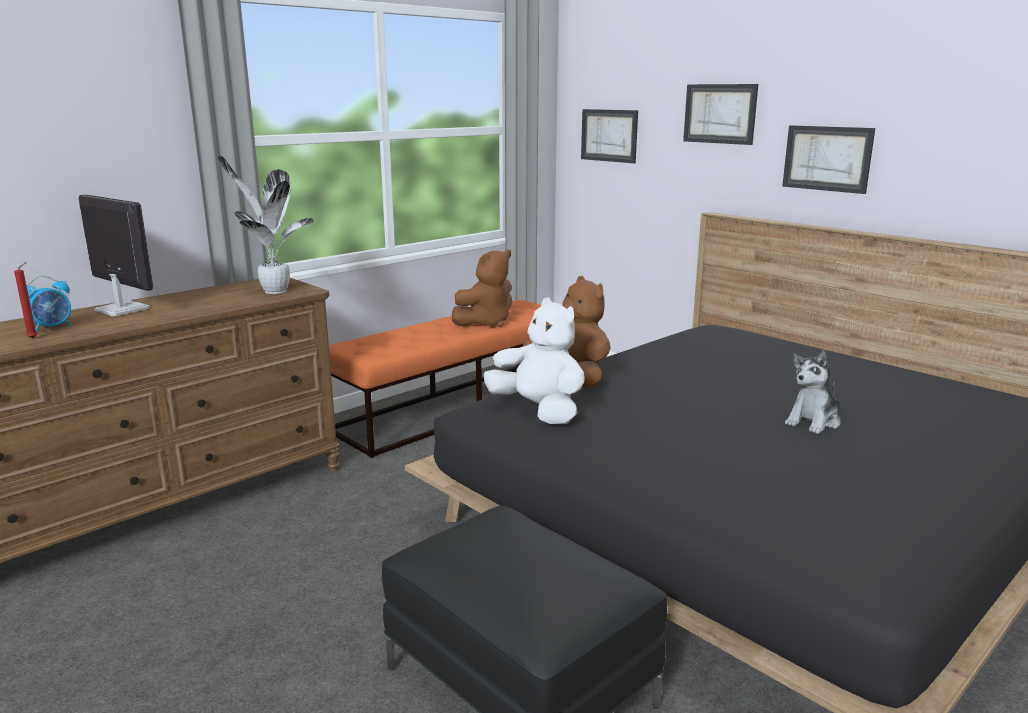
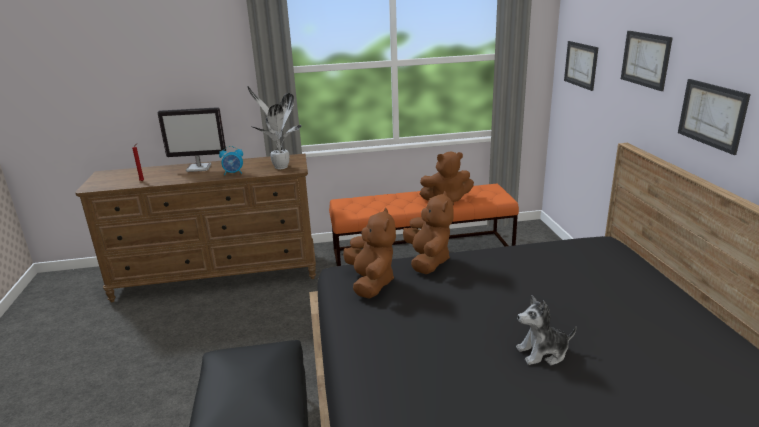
camera: 35 degrees right, 5 degrees up
alarm clock [26,276,72,332] -> alarm clock moved to [219,146,243,175]
monitor [79,194,153,316] -> monitor turned 105 degrees clockwise [157,107,226,172]
white plush toy [484,298,585,424] -> brown plush toy [343,208,396,299]

